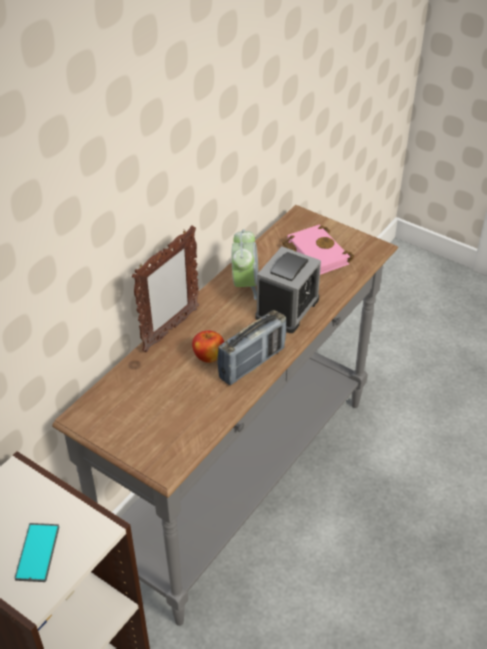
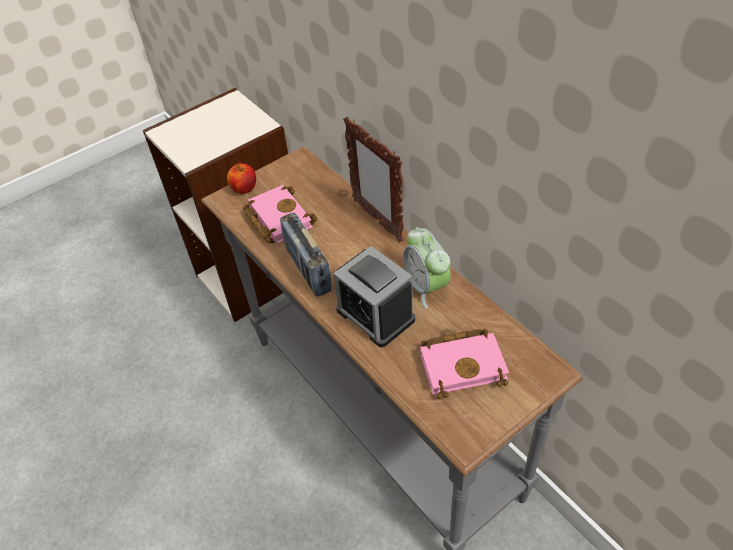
camera: 110 degrees right, 5 degrees up
phone [15,523,59,582] -> none
apple [192,330,224,363] -> apple moved to [227,163,256,194]
alarm clock [231,229,258,300] -> alarm clock turned 45 degrees clockwise [403,227,451,308]
none -> pink book [243,185,317,243]

